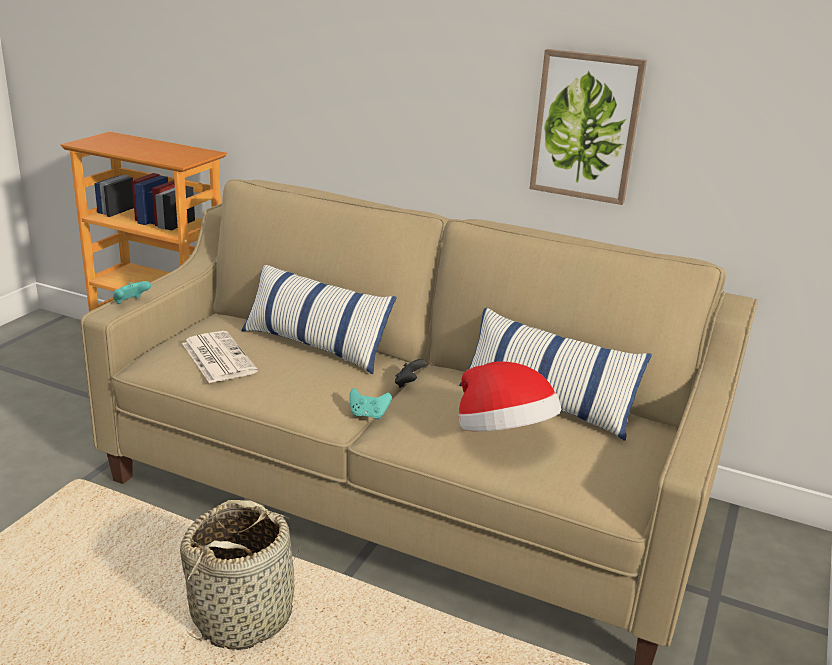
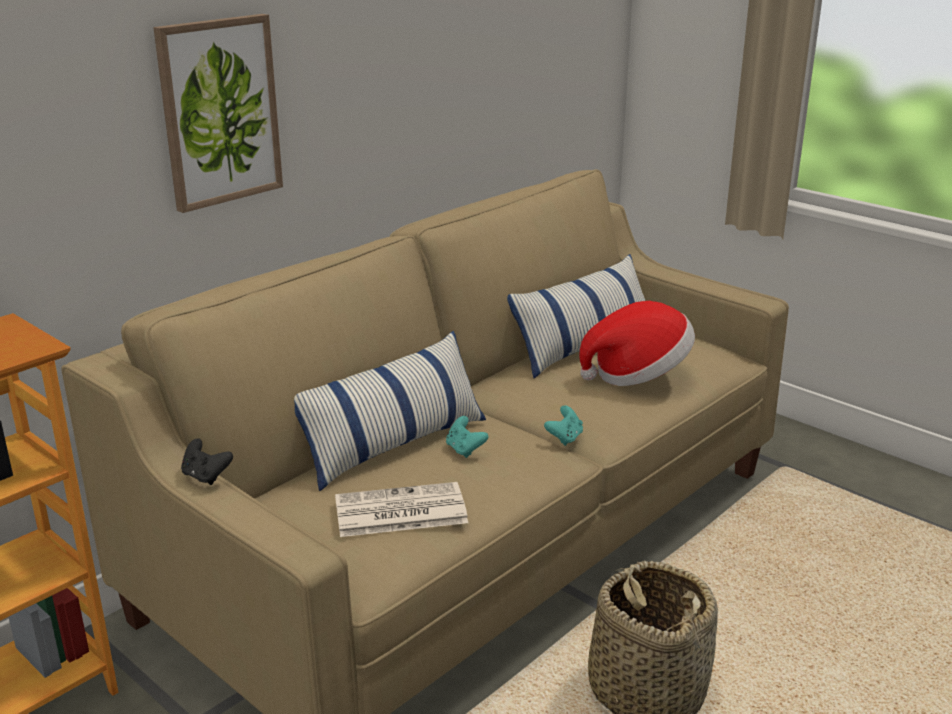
camera: 70 degrees left, 0 degrees up
turquoise game controller [113,281,151,304] -> turquoise game controller moved to [446,416,489,458]
black game controller [395,359,426,388] -> black game controller moved to [181,439,233,485]
picture [530,49,647,205] -> picture moved to [153,14,283,213]

